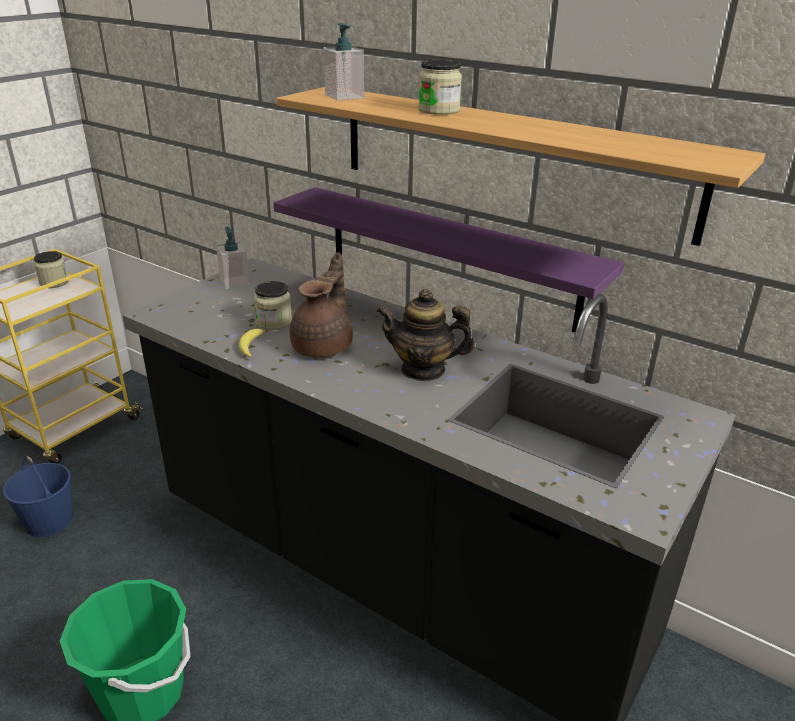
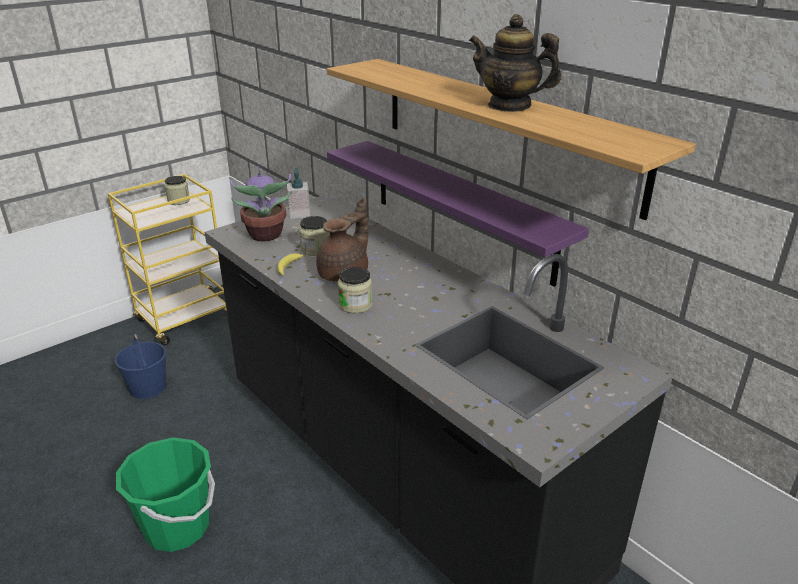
camera: 15 degrees right, 0 degrees up
soap dispenser [323,23,364,101] -> none
teapot [377,289,475,381] -> teapot moved to [469,14,561,112]
jar [418,60,462,115] -> jar moved to [338,267,372,313]
none -> potted plant [230,166,292,242]

